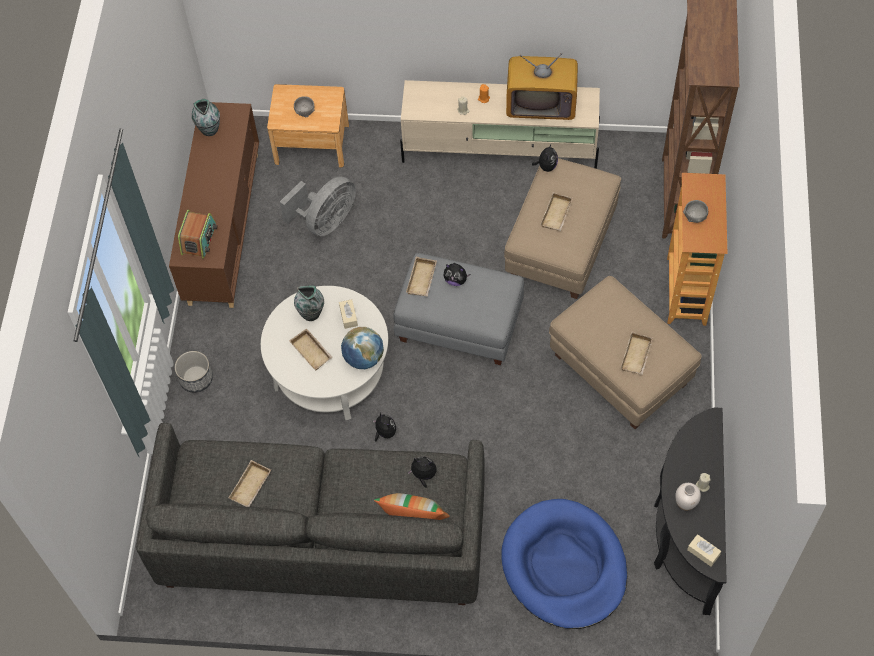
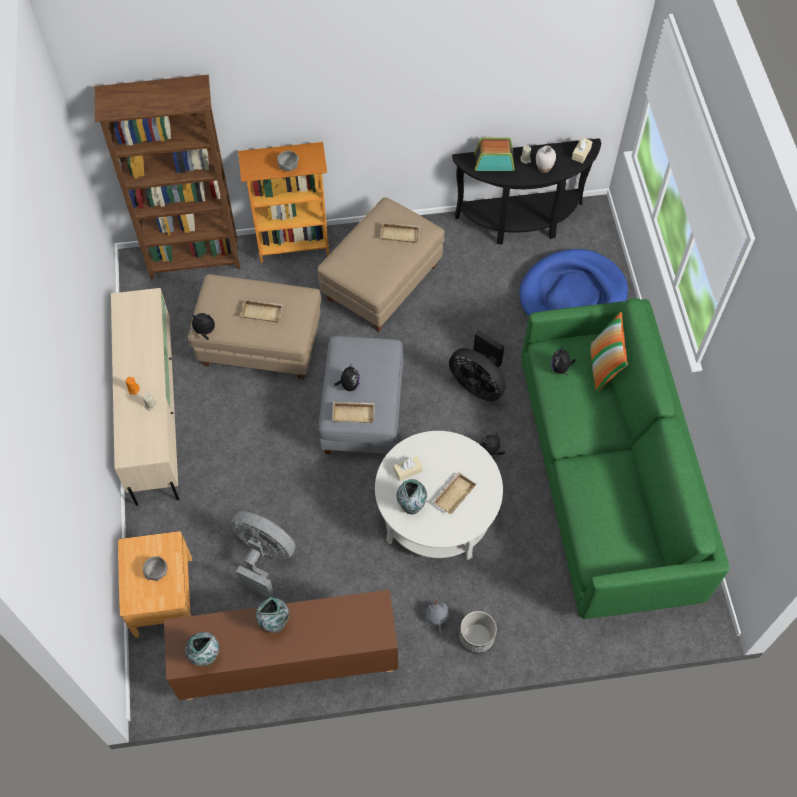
camera: 105 degrees left, 0 degrees up
grey sofa [136,423,485,605] -> green sofa [521,298,729,619]
radio [178,210,218,259] -> radio moved to [474,137,515,171]
beige tray [228,460,271,507] -> none
globe [341,327,384,369] -> none
television [506,53,578,120] -> none
none -> vase [256,597,289,633]
none -> grey plush toy [425,600,450,636]
none -> black fan [449,330,506,401]

